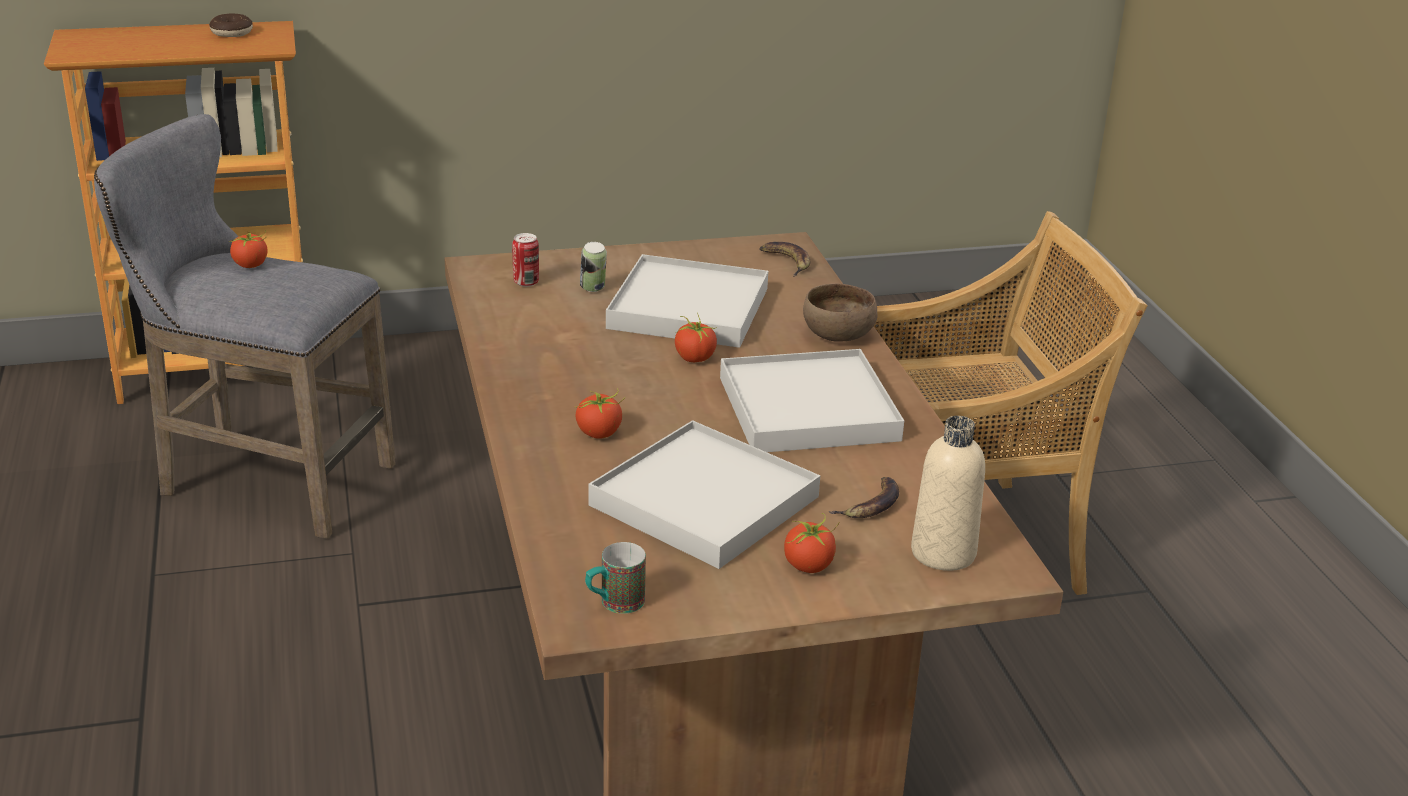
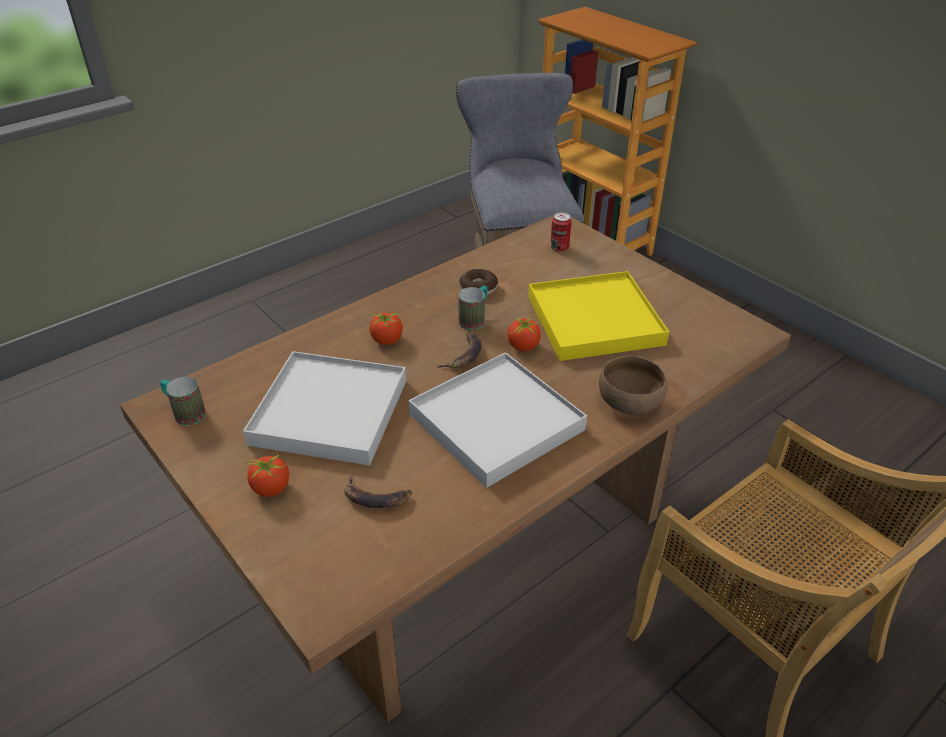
camera: 65 degrees right, 10 degrees up
donut [209,13,253,37] -> donut moved to [459,269,498,295]
tomato [228,231,267,268] -> none
can [580,242,607,292] -> none
white tray [606,254,768,348] -> yellow tray [528,271,669,361]
banana [759,242,810,277] -> banana moved to [436,333,482,369]
beige bottle [911,416,985,571] -> none
none -> mug [458,286,487,330]

